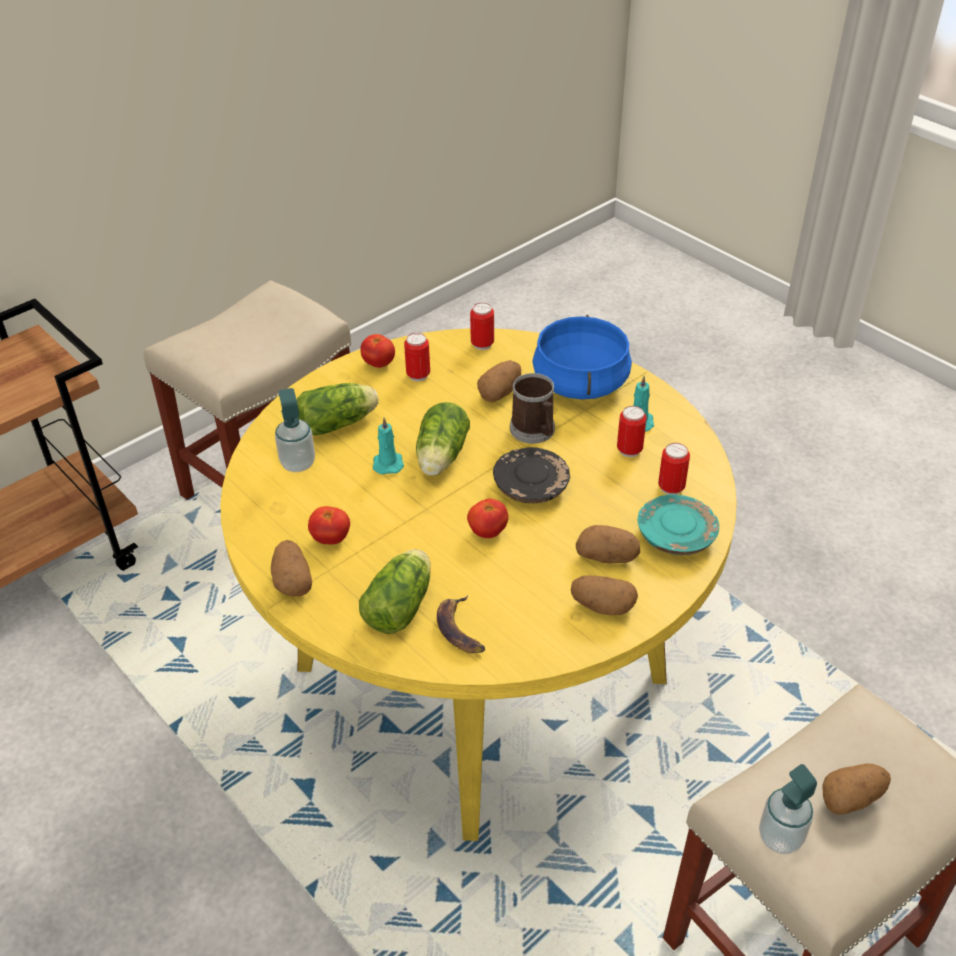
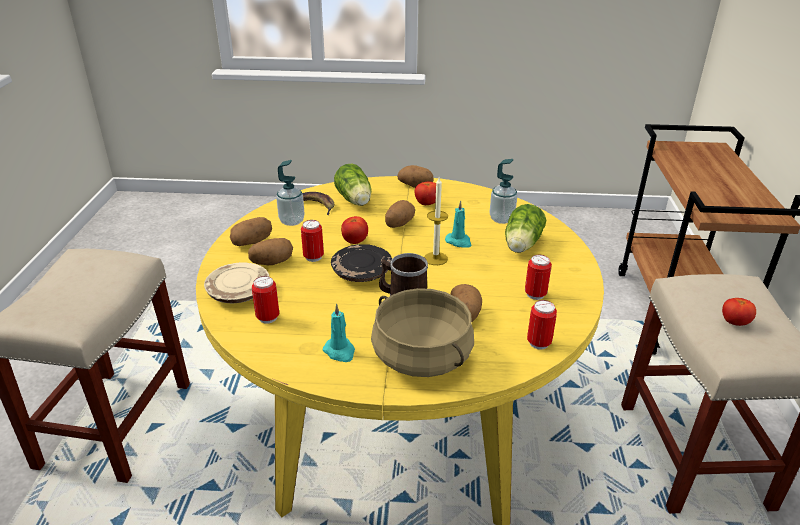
camera: 135 degrees right, 10 degrees down
tomato [360,334,395,368] -> tomato moved to [722,298,756,326]
lettuce [416,402,470,475] -> candle [424,178,448,265]
blue cooking pot [532,315,632,399] -> beige cooking pot [371,288,474,377]
can [617,406,646,457] -> can moved to [301,220,324,262]
turquoise plate [638,495,719,555] -> beige plate [204,262,269,303]
soap dispenser [759,764,817,854] -> soap dispenser moved to [276,160,305,226]
potato [822,763,891,815] -> potato moved to [385,200,415,228]

